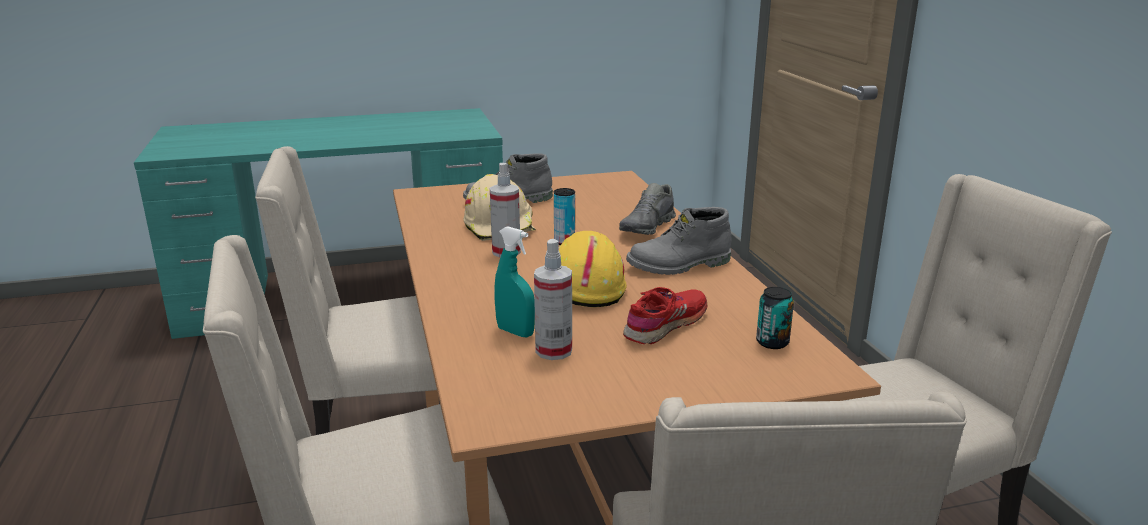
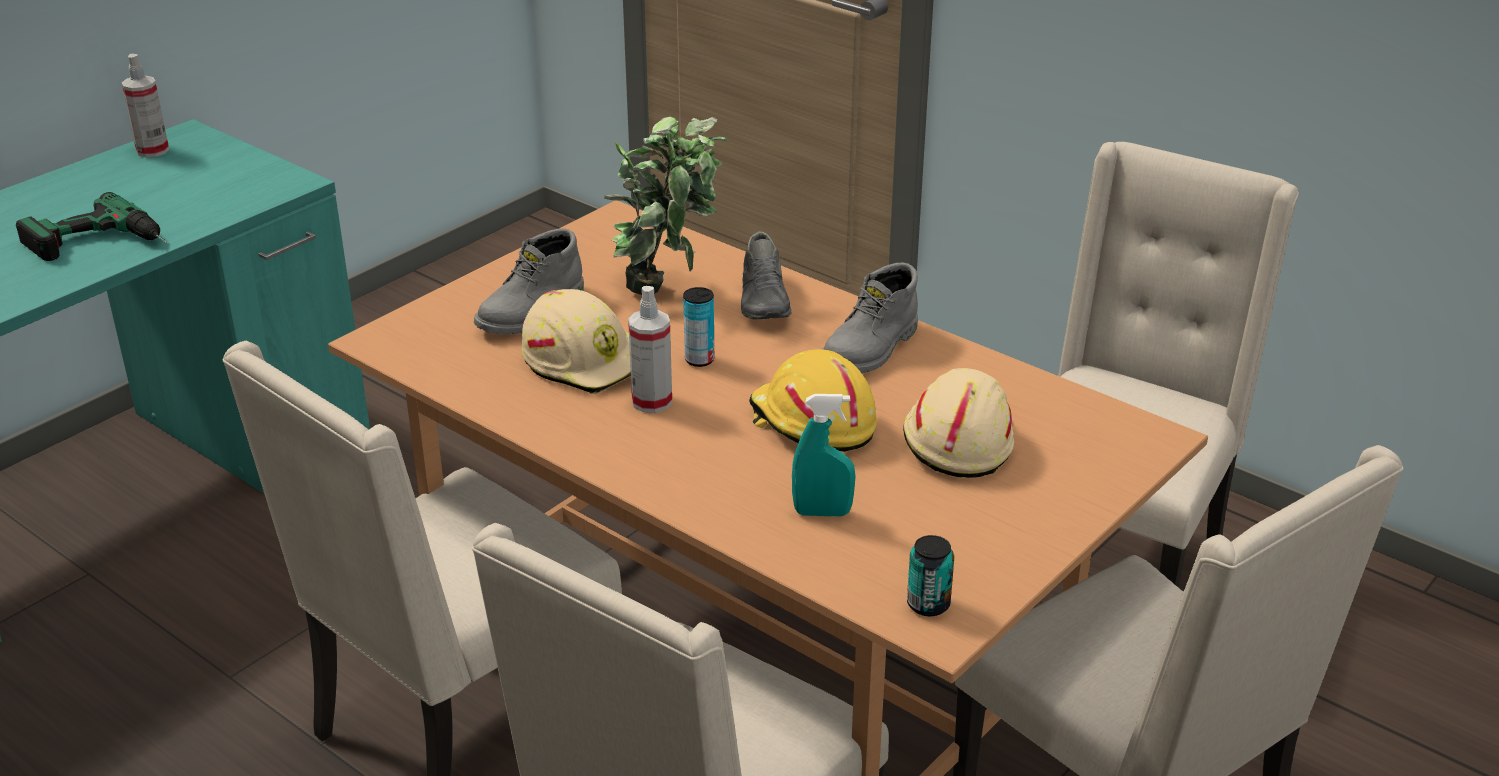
camera: 35 degrees left, 10 degrees up
spray bottle [534,239,572,360] -> spray bottle moved to [122,54,169,157]
red shoe [623,287,707,344] -> beige hard hat [903,368,1014,478]
can [756,287,794,349] -> can moved to [907,535,954,616]
none -> power drill [16,192,169,261]
none -> potted plant [604,117,729,295]

